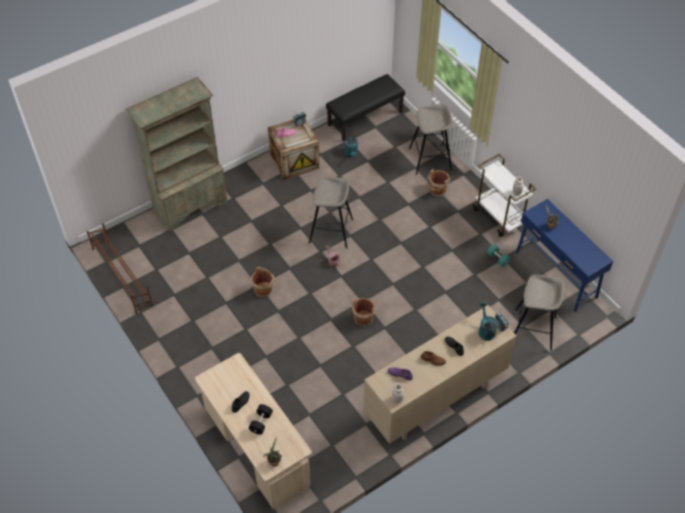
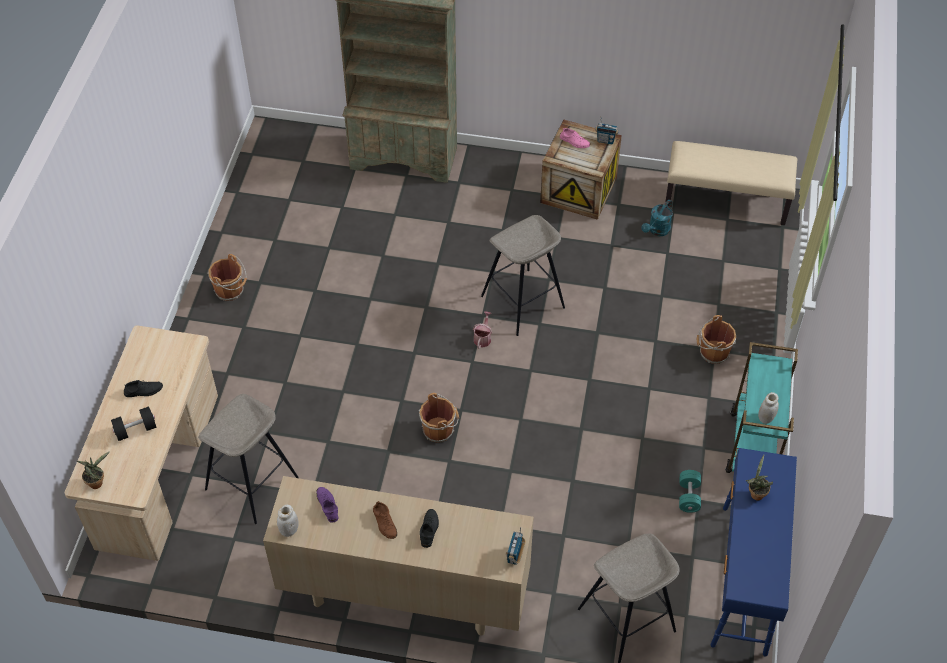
camera: 45 degrees right, 0 degrees up
brown shoe rack [87,223,153,314] -> none
brown bucket [251,267,276,297] -> brown bucket moved to [208,254,247,301]
black bench [326,74,405,142] -> beige bench [665,141,797,225]
grey stool [409,104,453,175] -> grey stool moved to [198,394,299,524]
white cart [472,154,536,237] -> turquoise cart [725,342,798,473]
turquoise watering can [479,302,497,341] -> none

